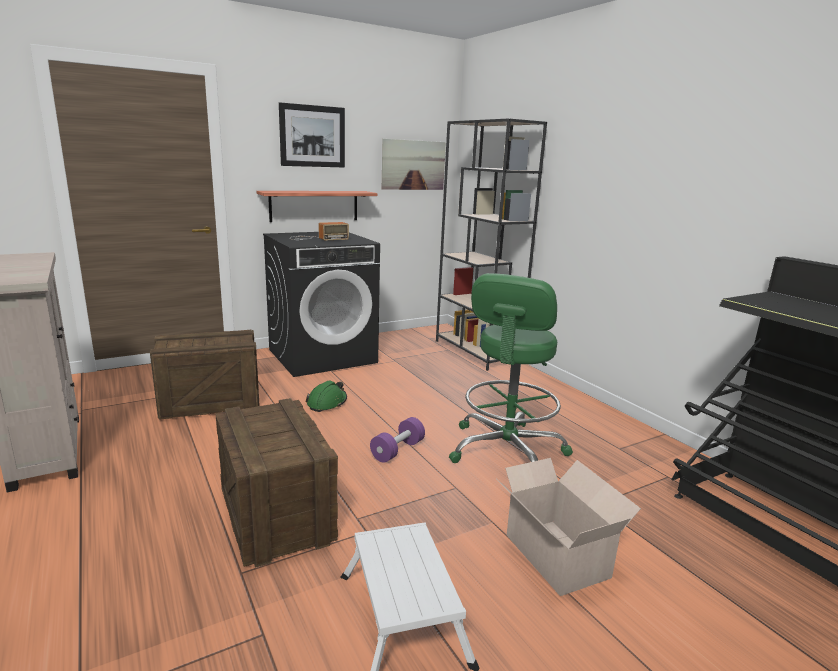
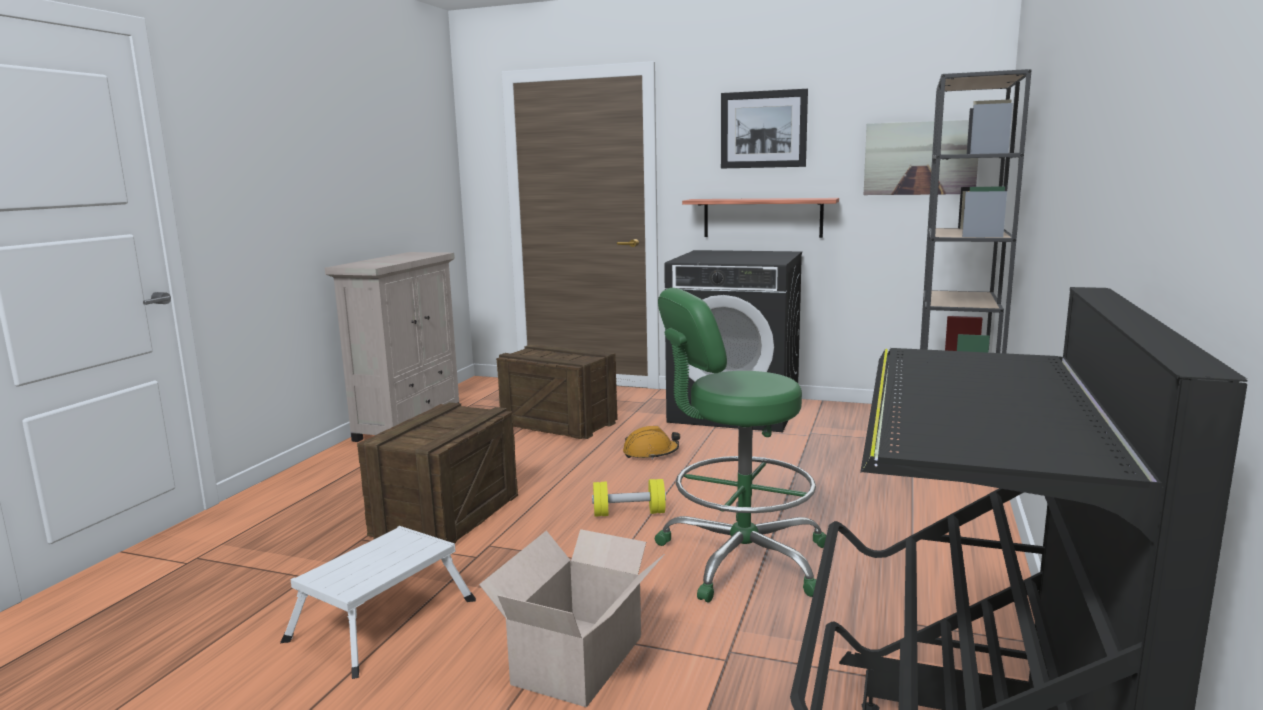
camera: 50 degrees right, 5 degrees down
radio [290,222,349,241] -> none
green hard hat [306,380,347,412] -> orange hard hat [623,426,680,460]
purple dumbbell [370,417,425,463] -> yellow dumbbell [592,479,666,516]

